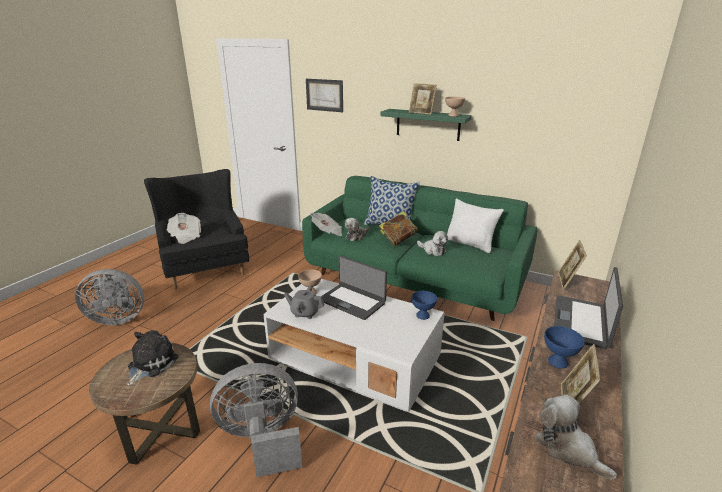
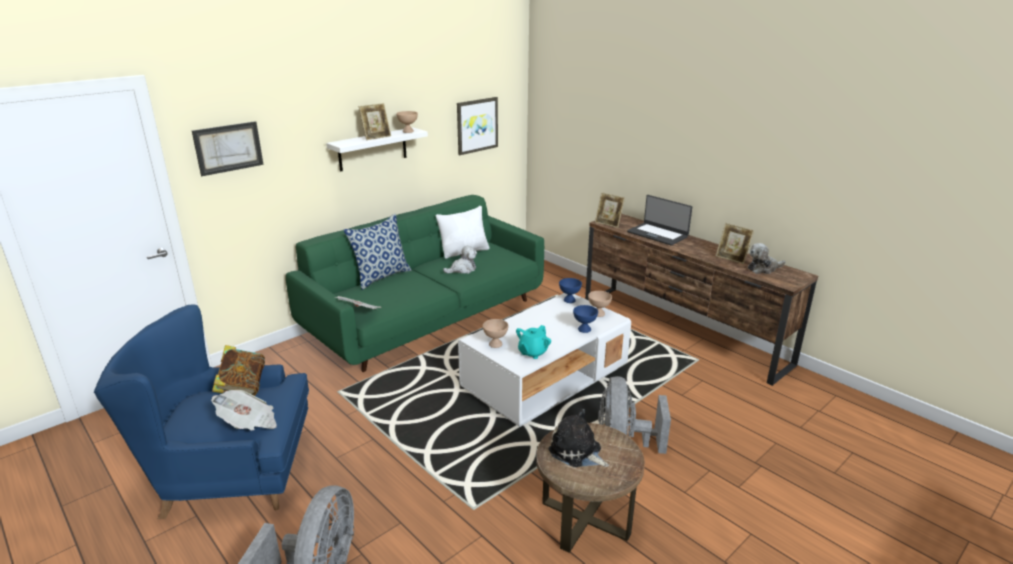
camera: 70 degrees left, 0 degrees up
black armchair [144,169,249,289] -> blue armchair [94,304,309,519]
grey teapot [284,286,325,319] -> turquoise teapot [516,325,551,359]
laptop [322,255,387,320] -> none
plush toy [345,218,370,241] -> none
book [379,211,418,246] -> book moved to [212,345,265,396]
green shelf [380,109,472,141] -> white shelf [326,127,428,172]
blue bowl [544,326,585,369] -> blue bowl moved to [573,305,598,333]
none -> picture [457,97,498,155]
none -> beige bowl [588,291,612,317]

